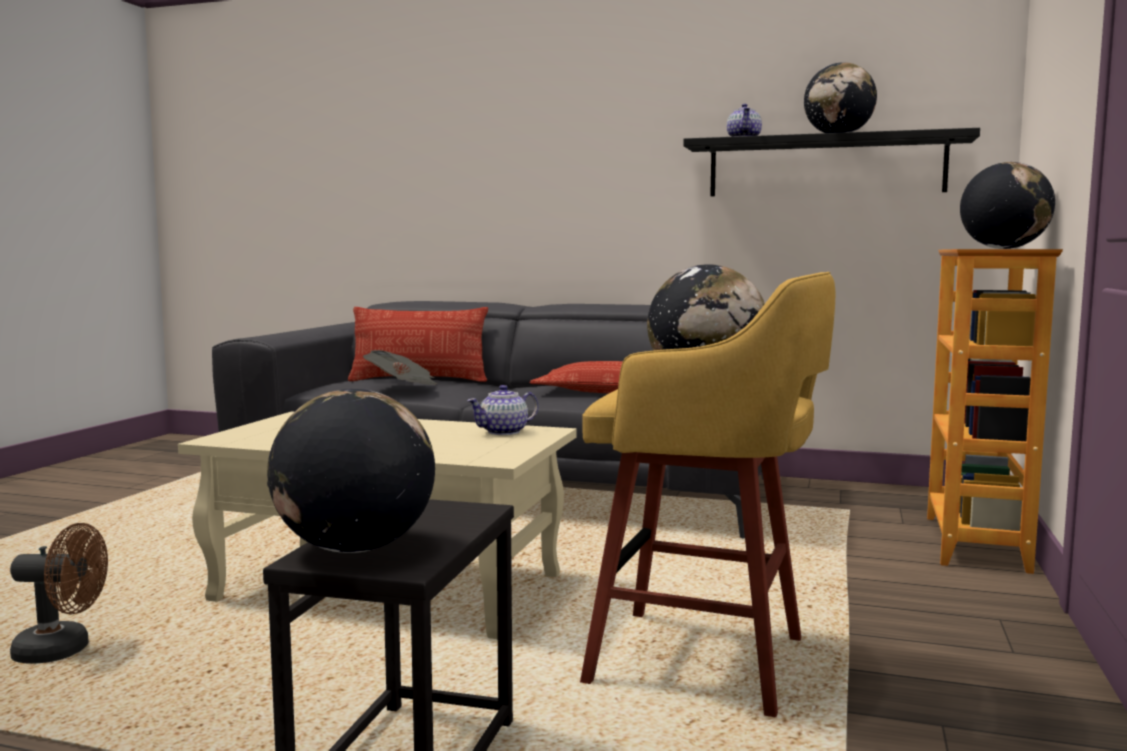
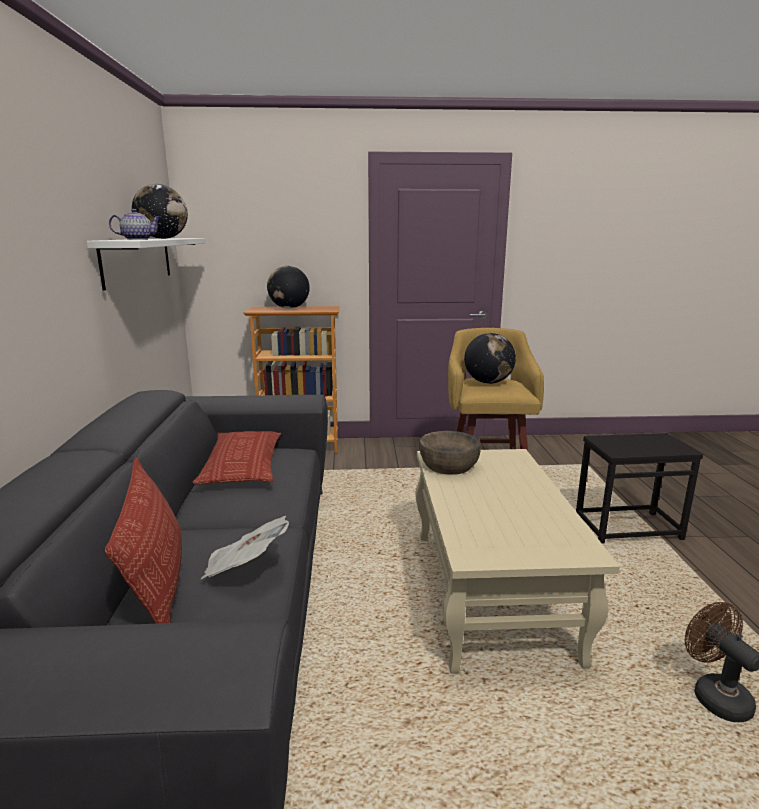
camera: 110 degrees left, 10 degrees up
globe [267,389,435,553] -> none
teapot [467,385,539,435] -> brown bowl [419,431,481,475]
black shelf [683,128,980,196] -> white shelf [87,238,206,291]

